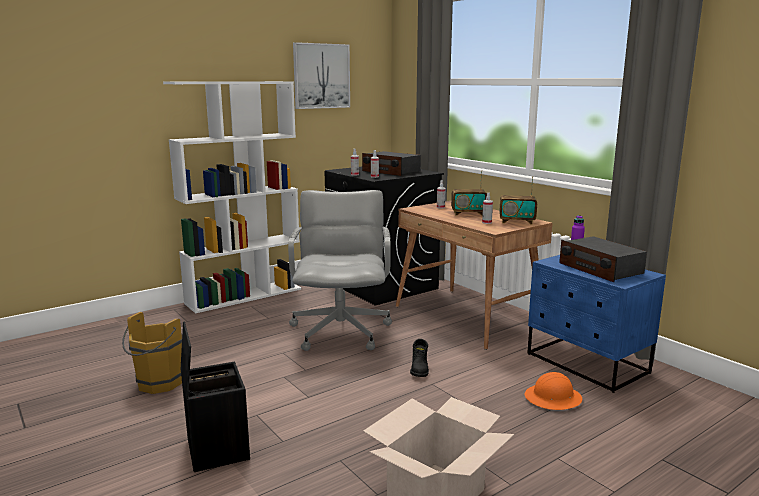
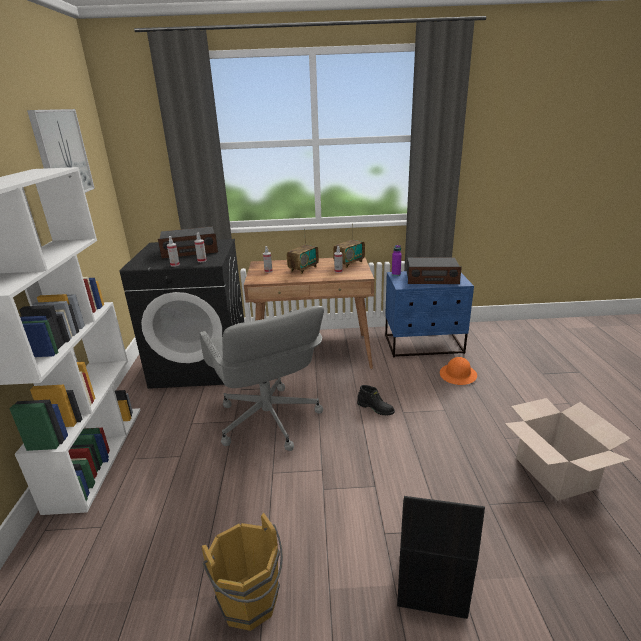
camera: 55 degrees left, 10 degrees up
grey office chair [288,190,392,351] -> grey office chair turned 150 degrees counterclockwise [199,306,324,451]

